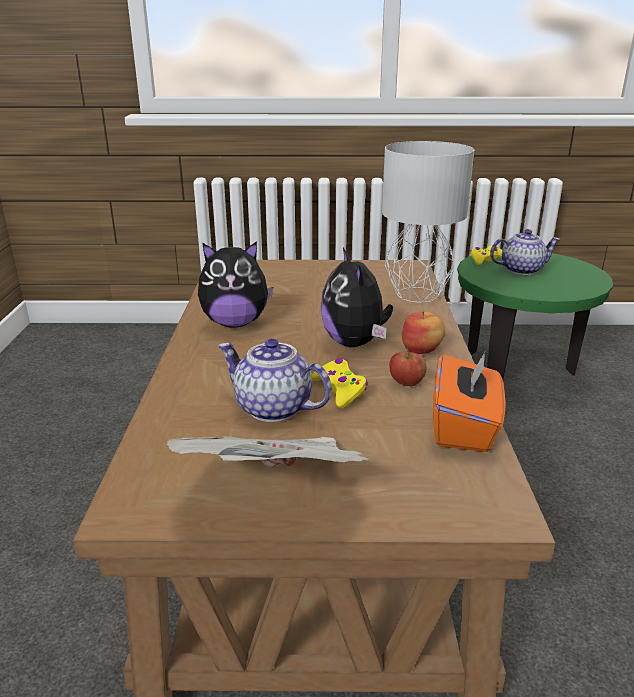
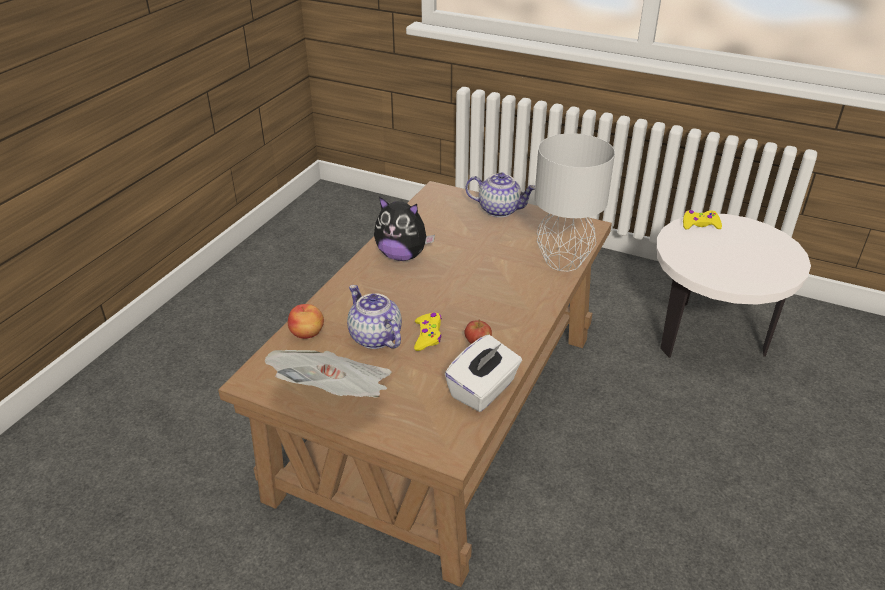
camera: 25 degrees right, 10 degrees up
plush toy [321,248,393,347] -> none
apple [402,311,445,354] -> apple moved to [288,304,324,339]
orange tissue box [433,350,505,452] -> white tissue box [445,335,522,412]
green side table [457,253,613,380] -> white side table [657,214,811,358]
teapot [490,229,561,275] -> teapot moved to [465,172,535,217]

